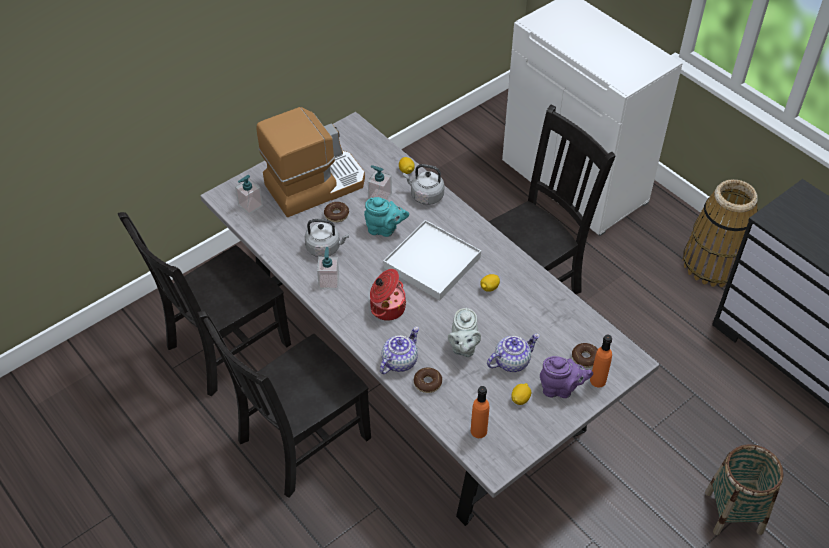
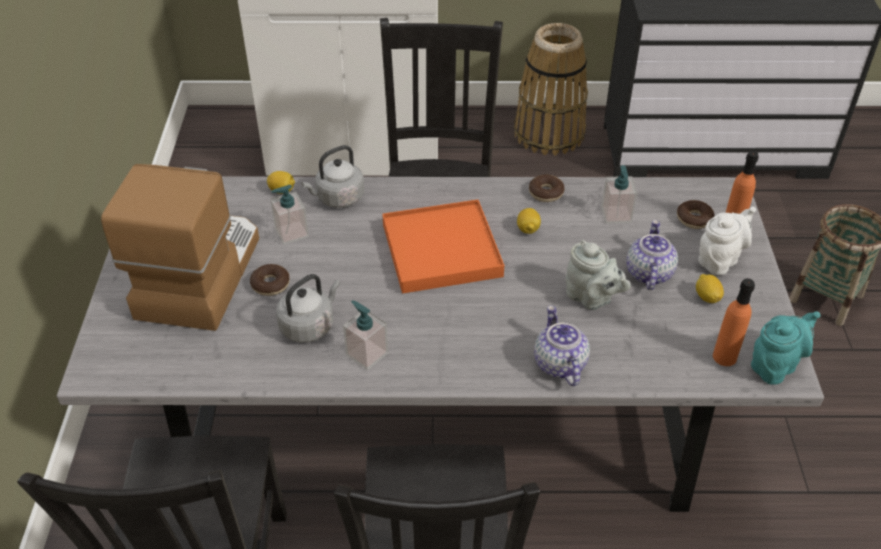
camera: 50 degrees left, 5 degrees down
soap dispenser [235,175,263,214] -> soap dispenser moved to [601,165,637,224]
turquoise teapot [364,197,409,237] -> turquoise teapot moved to [751,311,820,385]
cooking pot [370,269,406,321] -> none
white tray [383,220,481,300] -> orange tray [382,199,504,294]
donut [414,368,442,393] -> donut moved to [529,174,564,202]
purple teapot [540,356,593,398] -> white teapot [698,207,756,276]

